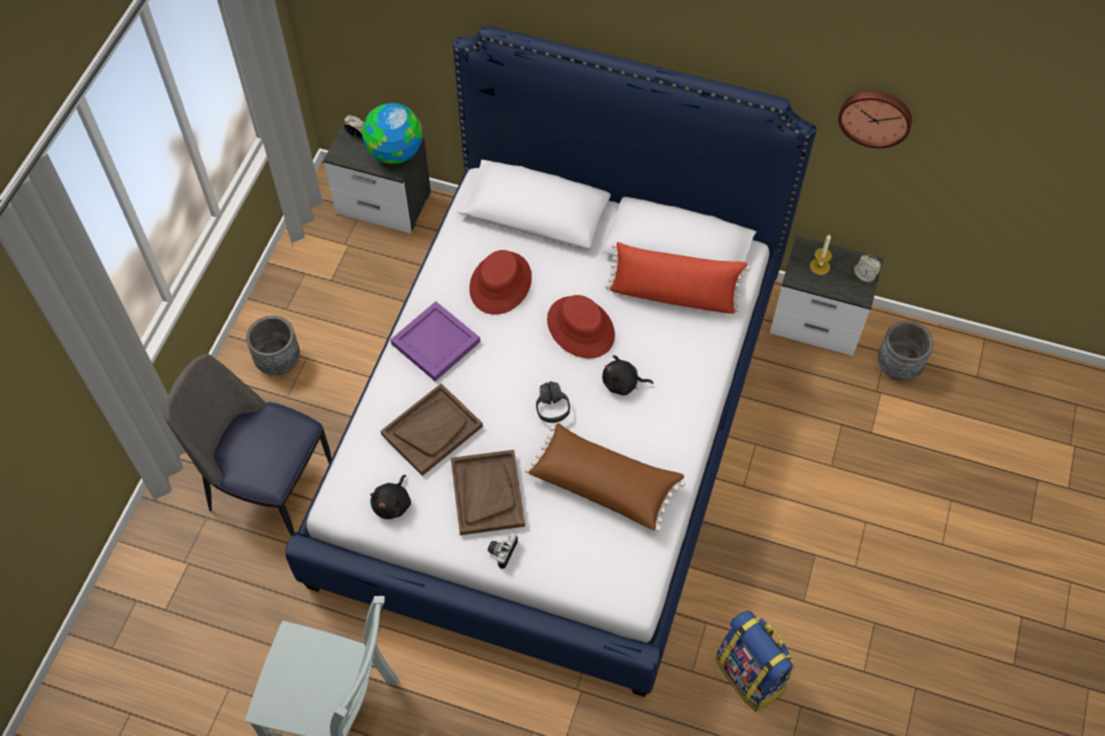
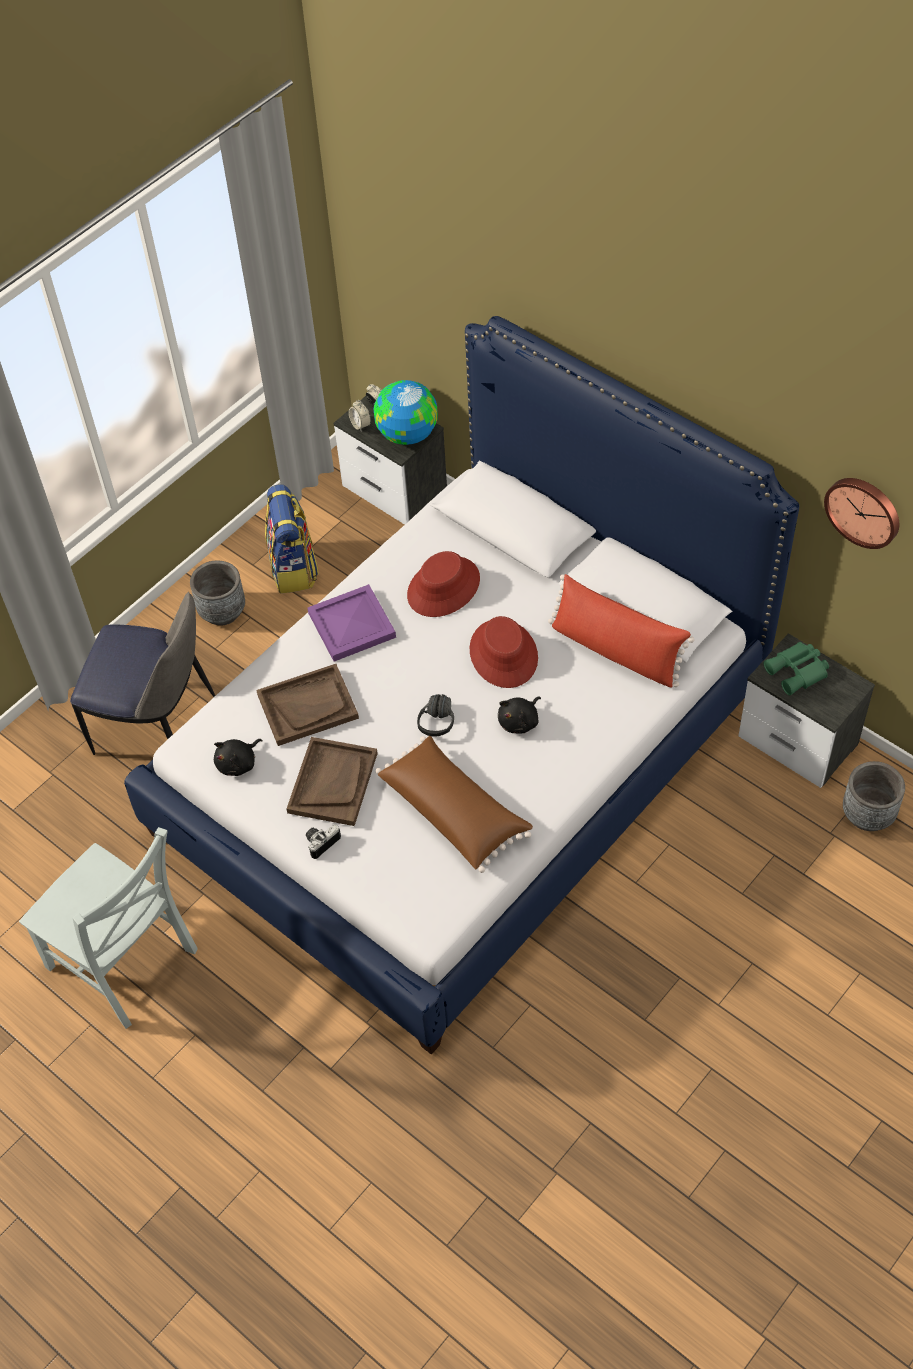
camera: 25 degrees right, 5 degrees down
chair [164,353,332,536] -> chair turned 150 degrees clockwise [70,592,215,755]
black plush toy [602,355,653,395] -> black plush toy turned 75 degrees counterclockwise [498,697,541,733]
backpack [716,611,795,712] -> backpack moved to [265,484,319,594]
candle [810,234,832,275] -> green binoculars [764,642,829,695]
alarm clock [854,255,881,282] -> alarm clock moved to [349,400,371,431]

